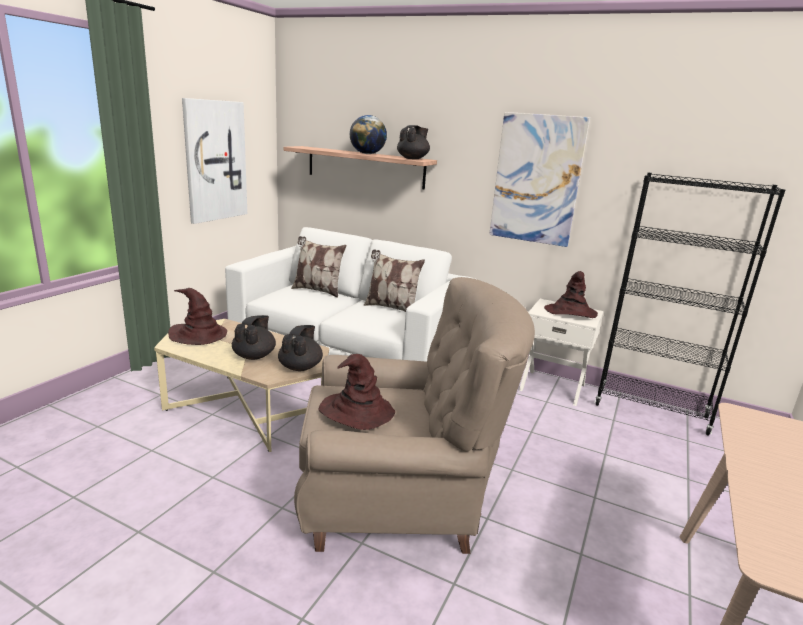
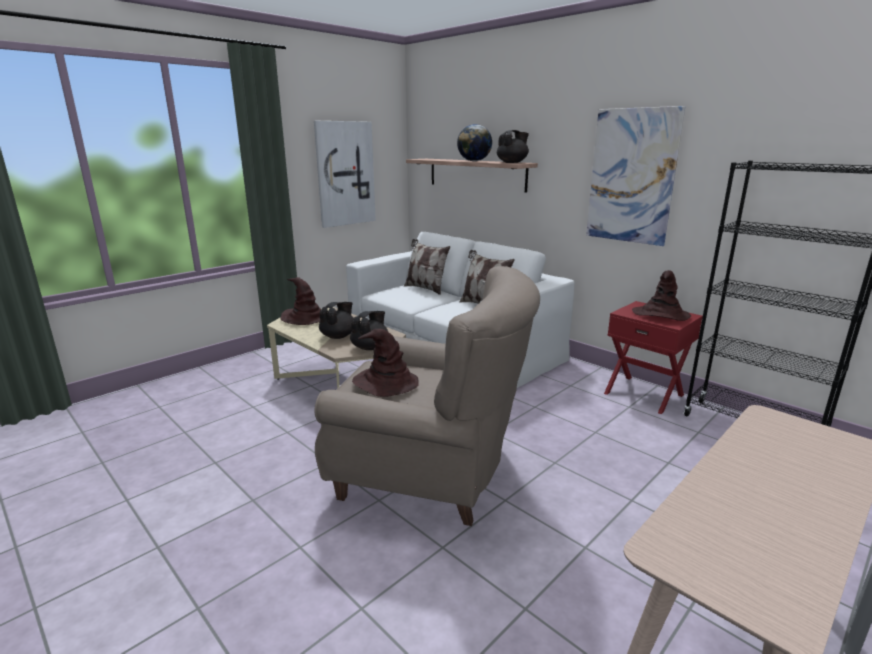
camera: 20 degrees right, 0 degrees up
white nightstand [519,299,604,406] -> red nightstand [604,301,703,414]

